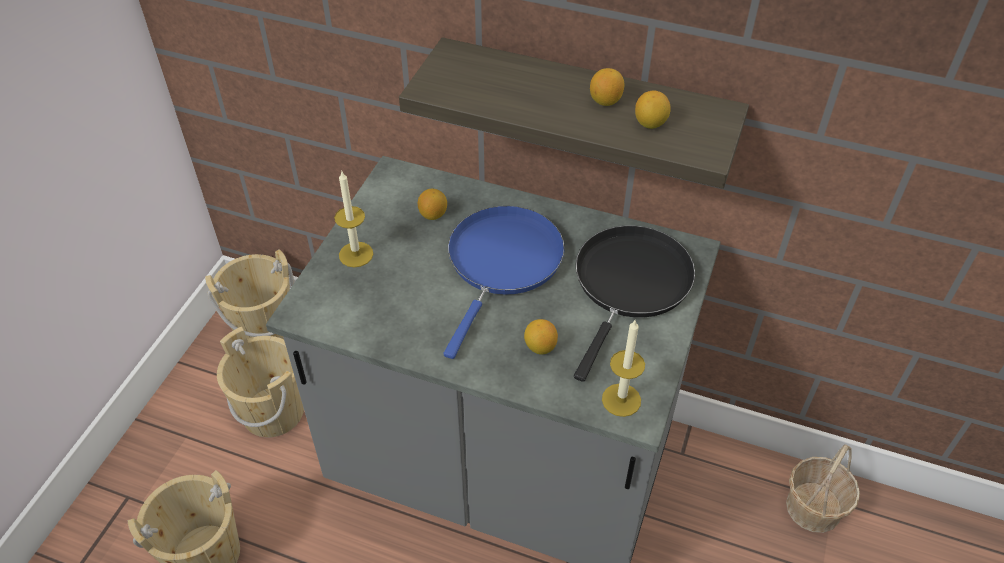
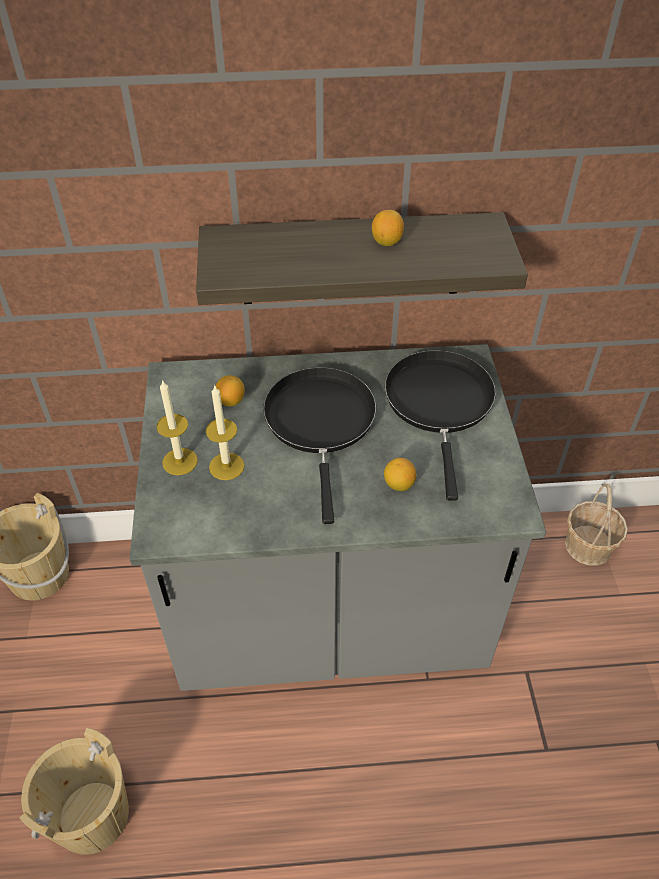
camera: 25 degrees left, 0 degrees up
beige bucket [217,327,304,437] -> none
blue frying pan [443,206,565,359] -> black frying pan [263,367,376,524]
candle [602,320,645,417] -> candle moved to [206,386,245,480]
lemon [635,91,671,129] -> none

